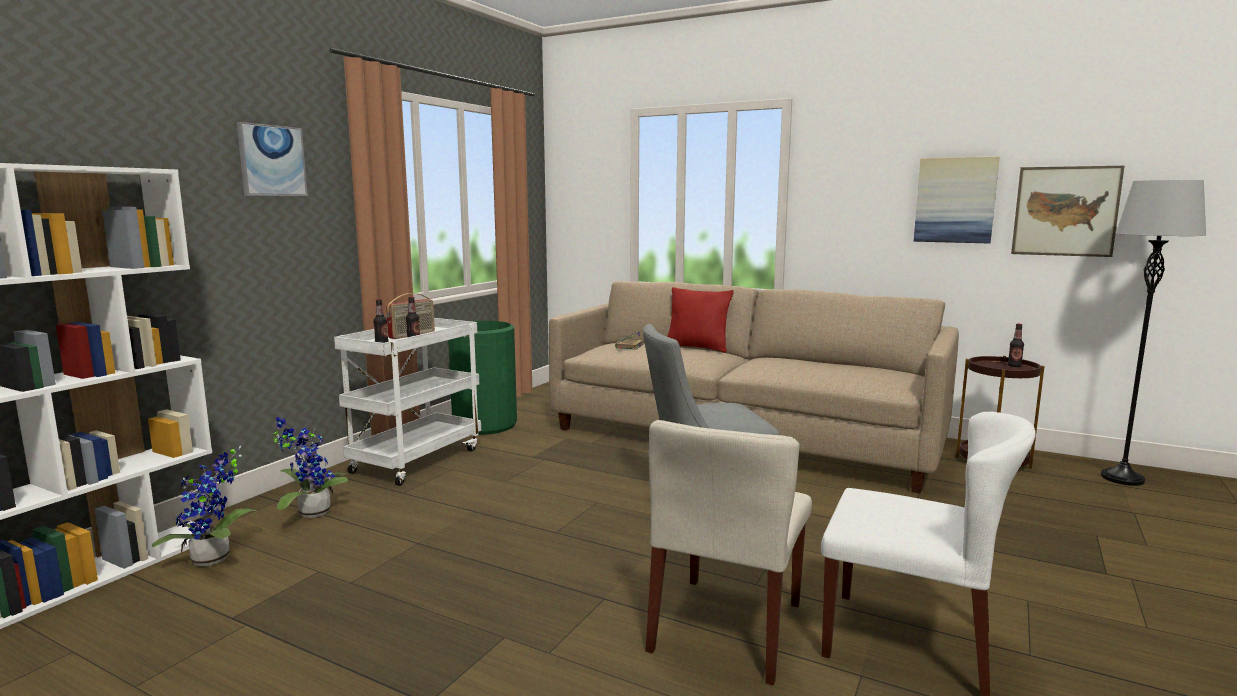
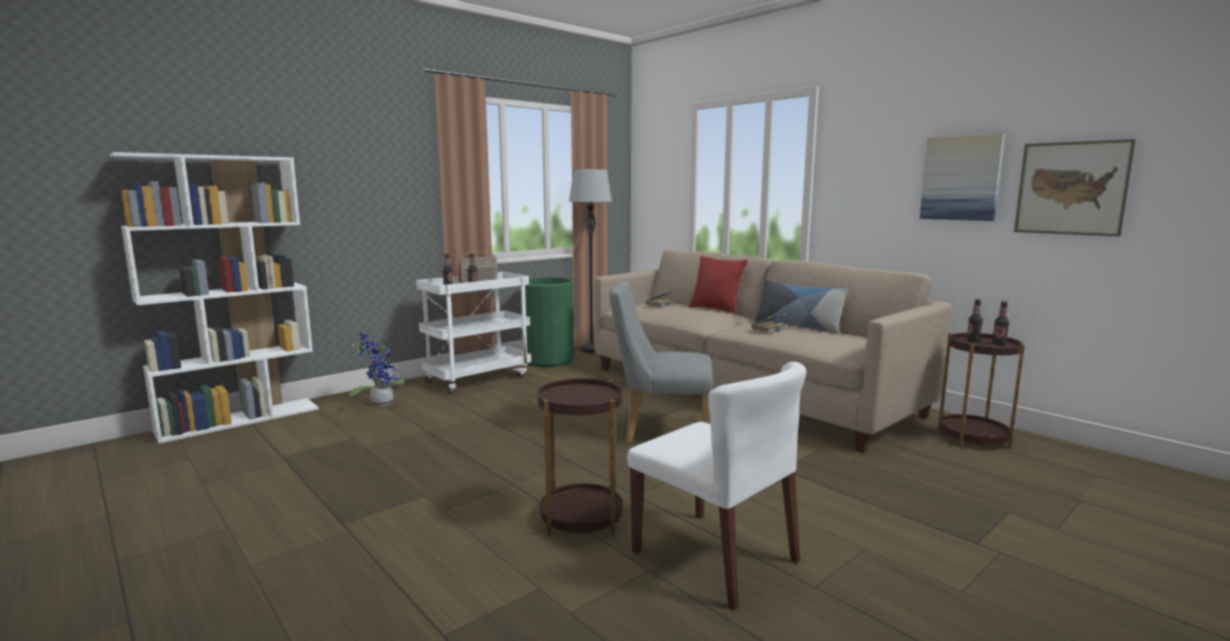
camera: 20 degrees right, 0 degrees up
potted plant [152,446,257,566] -> none
picture [237,122,308,196] -> none
beige chair [645,420,812,685] -> brown side table [537,378,623,537]
grey floor lamp [1101,180,1206,486] -> grey floor lamp moved to [569,169,612,353]
none -> book [751,314,787,333]
none -> pillow [755,279,848,334]
none -> bottle [967,299,983,342]

